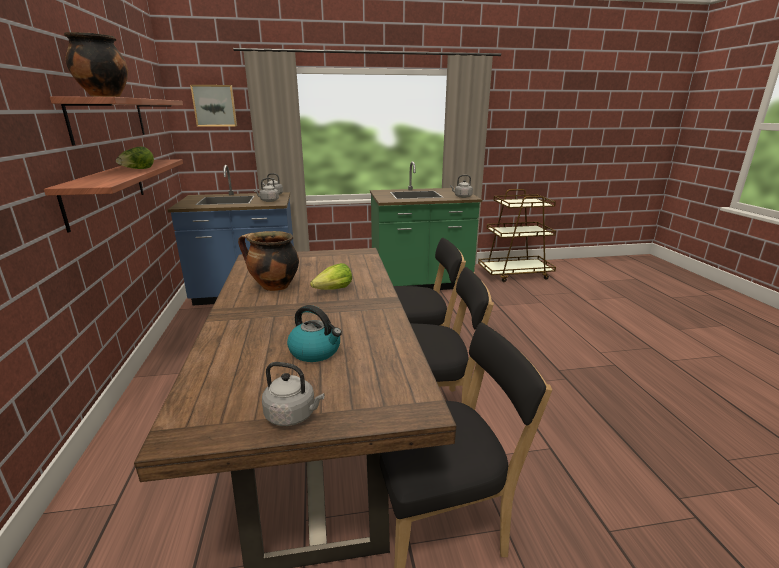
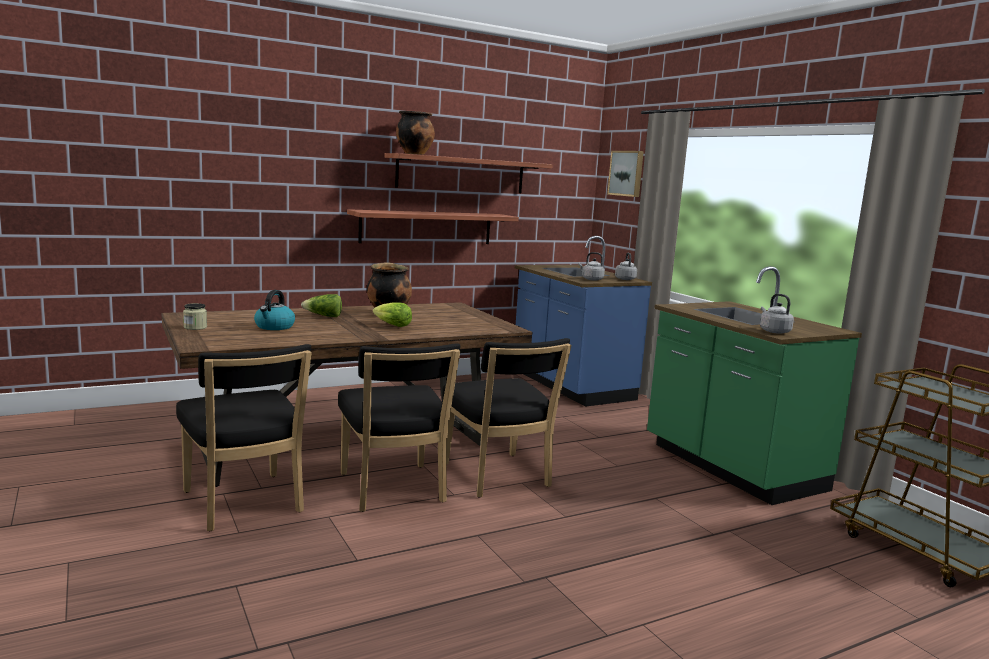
camera: 70 degrees right, 10 degrees down
lettuce [116,147,154,169] -> lettuce moved to [301,294,342,317]
grey kettle [262,362,324,426] -> jar [183,303,207,330]

